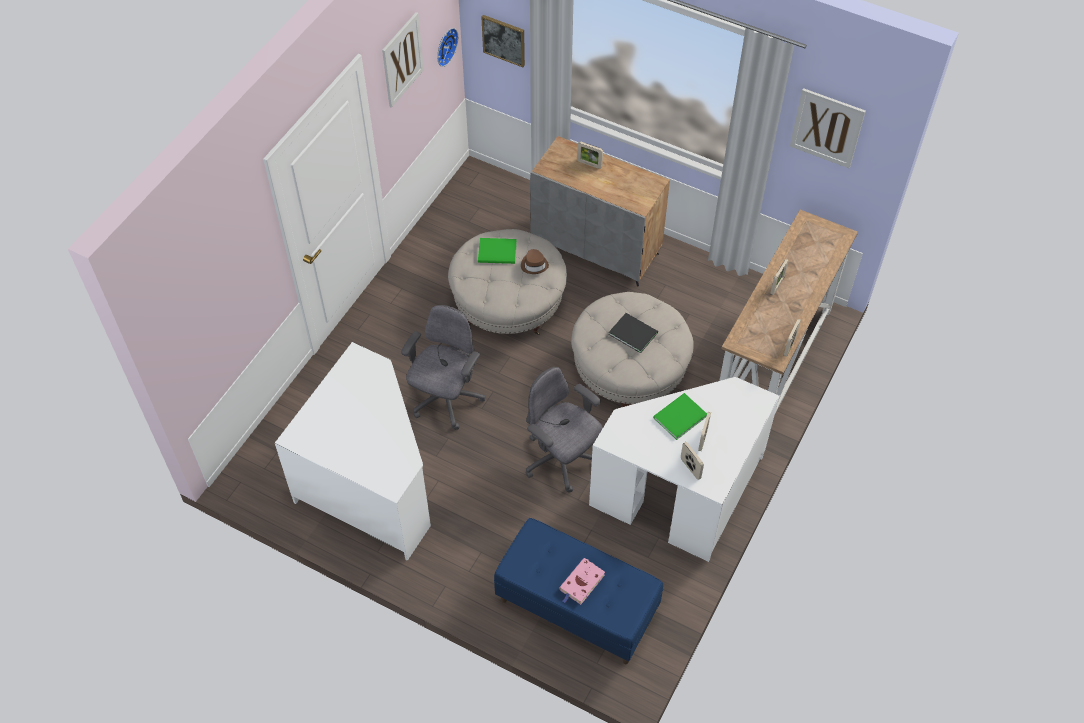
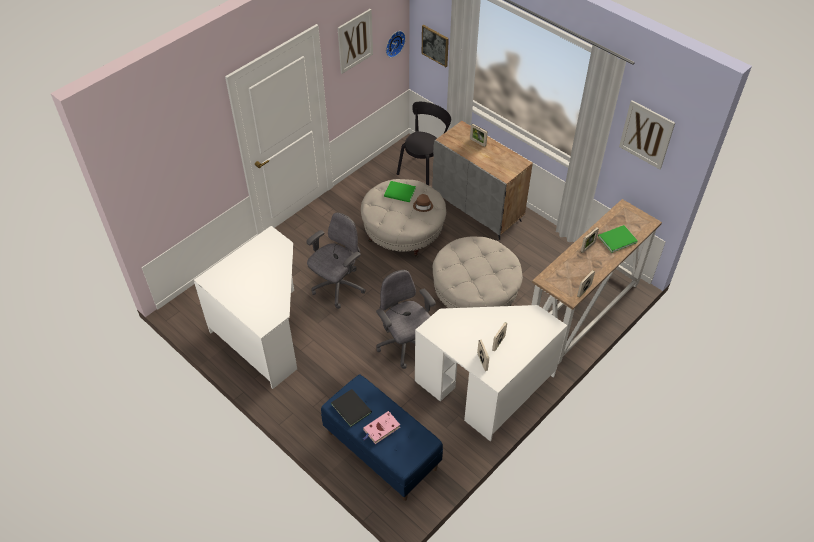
camera: 15 degrees right, 5 degrees down
black book [609,313,658,353] -> black book moved to [331,389,372,427]
green book [653,393,707,440] -> green book moved to [598,225,638,253]
none -> black chair [397,102,451,185]

